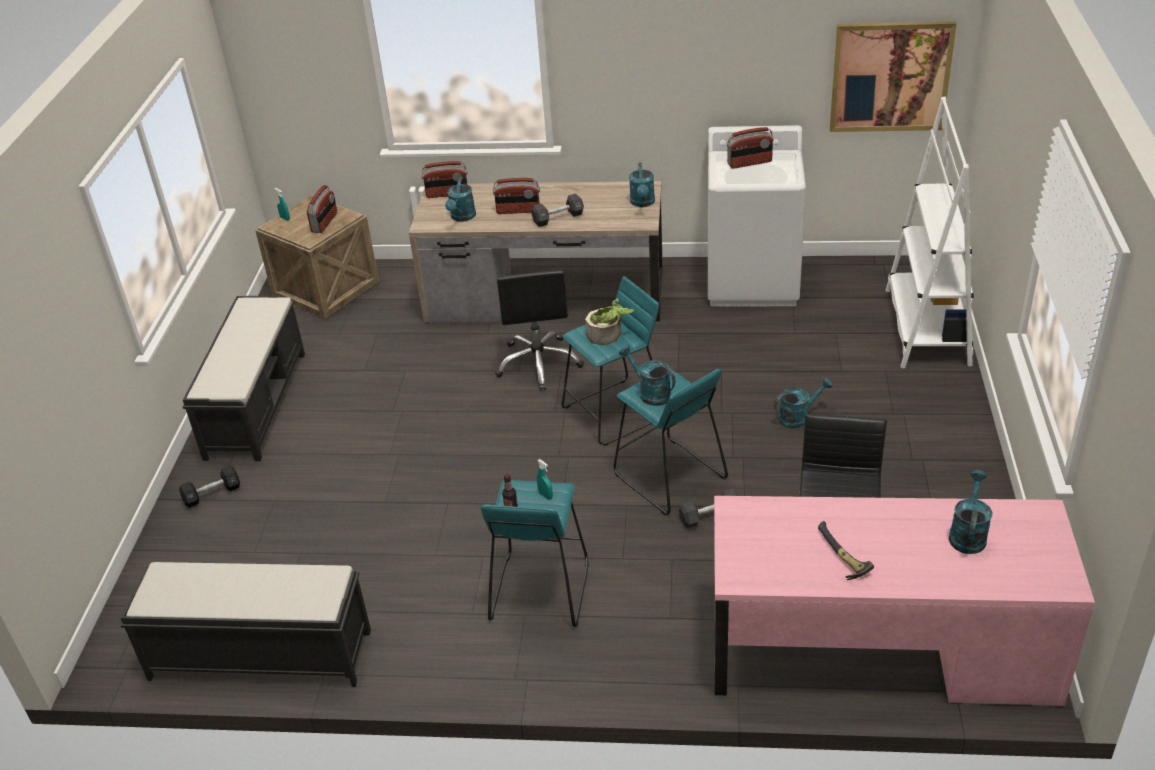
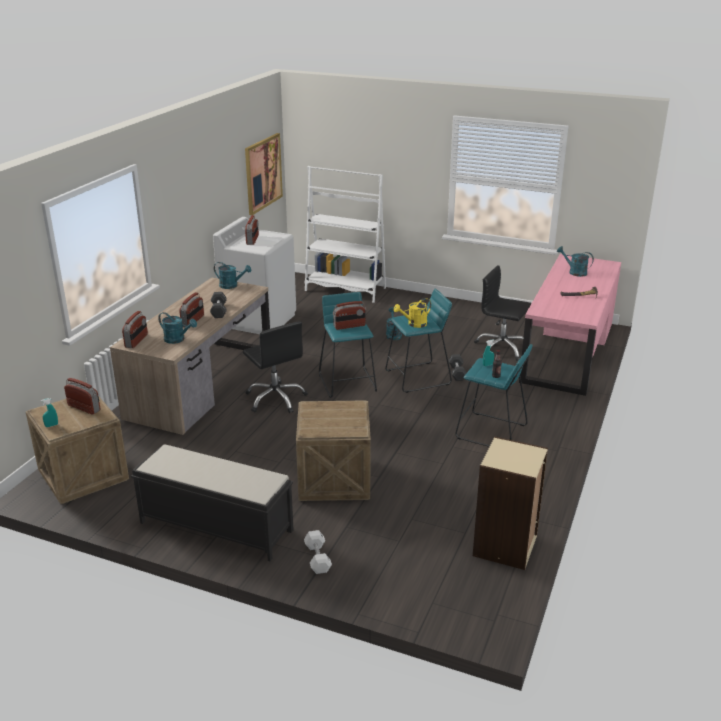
camera: 75 degrees left, 10 degrees down
black bench [120,562,371,687] -> beige bookcase [473,437,548,570]
black dumbbell [179,466,240,508] -> white dumbbell [304,530,332,574]
black office chair [495,270,584,391] -> black office chair turned 45 degrees clockwise [243,321,308,413]
potted plant [585,298,634,345] -> radio [333,301,366,330]
turquoise watering can [619,345,676,406] -> yellow watering can [394,298,431,328]
none -> crate [296,400,371,501]

